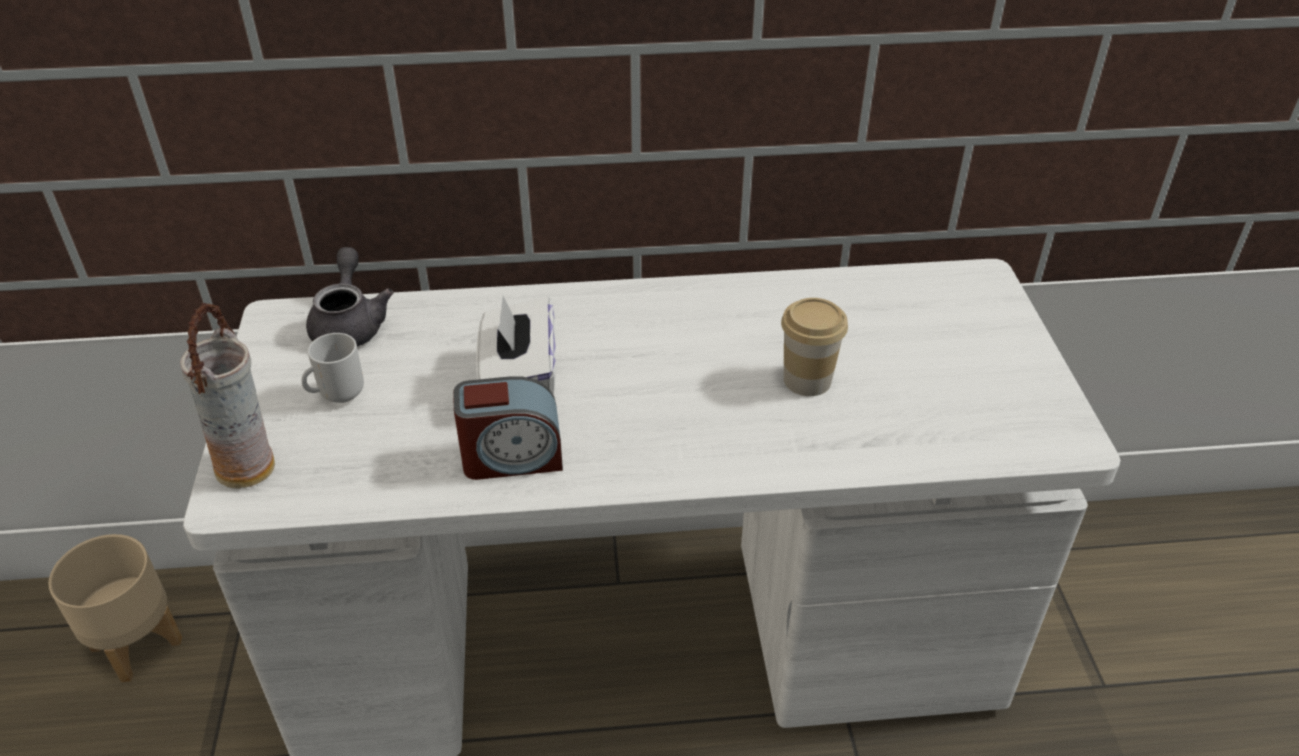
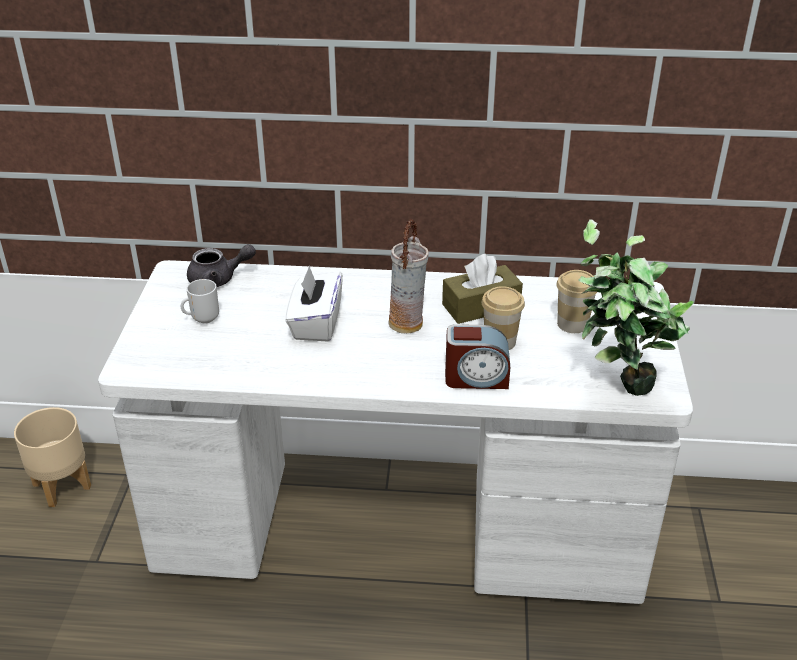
camera: 10 degrees right, 5 degrees down
vase [180,303,275,489] -> vase moved to [388,219,429,334]
grey teapot [306,247,394,347] -> grey teapot turned 75 degrees clockwise [187,244,256,287]
alarm clock [453,376,563,480] -> alarm clock moved to [445,324,510,389]
none -> brown tissue box [442,254,523,324]
none -> cup [556,270,597,333]
none -> potted plant [579,219,694,396]

